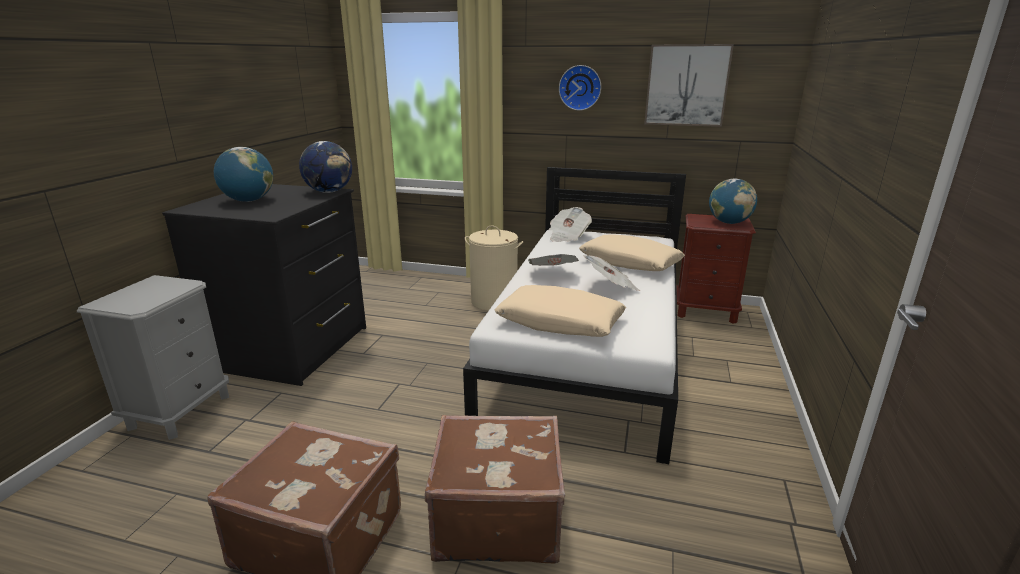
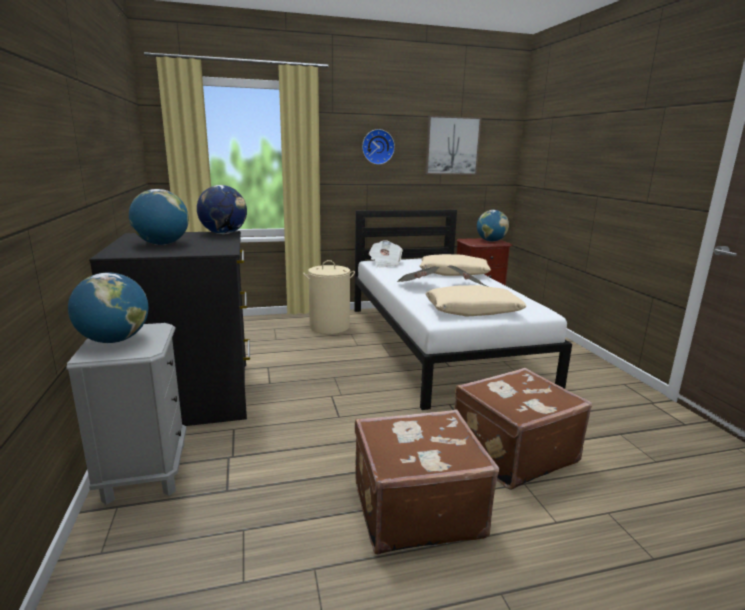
camera: 30 degrees left, 5 degrees down
none -> globe [68,273,148,343]

